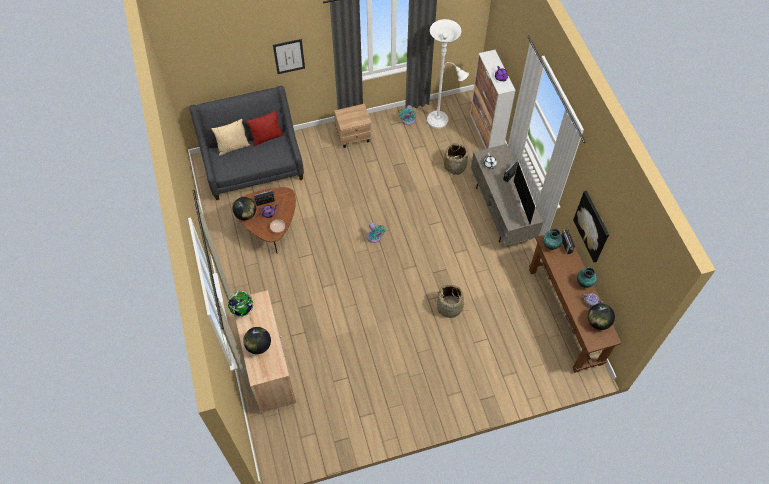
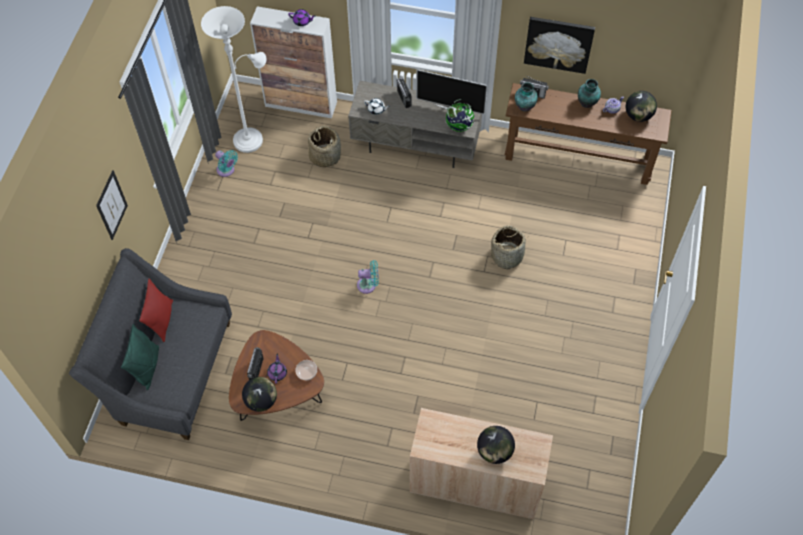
camera: 60 degrees left, 0 degrees up
beige pillow [211,119,250,156] -> green pillow [121,324,159,390]
globe [228,290,253,317] -> globe moved to [446,99,475,132]
beige nightstand [334,104,372,148] -> none

